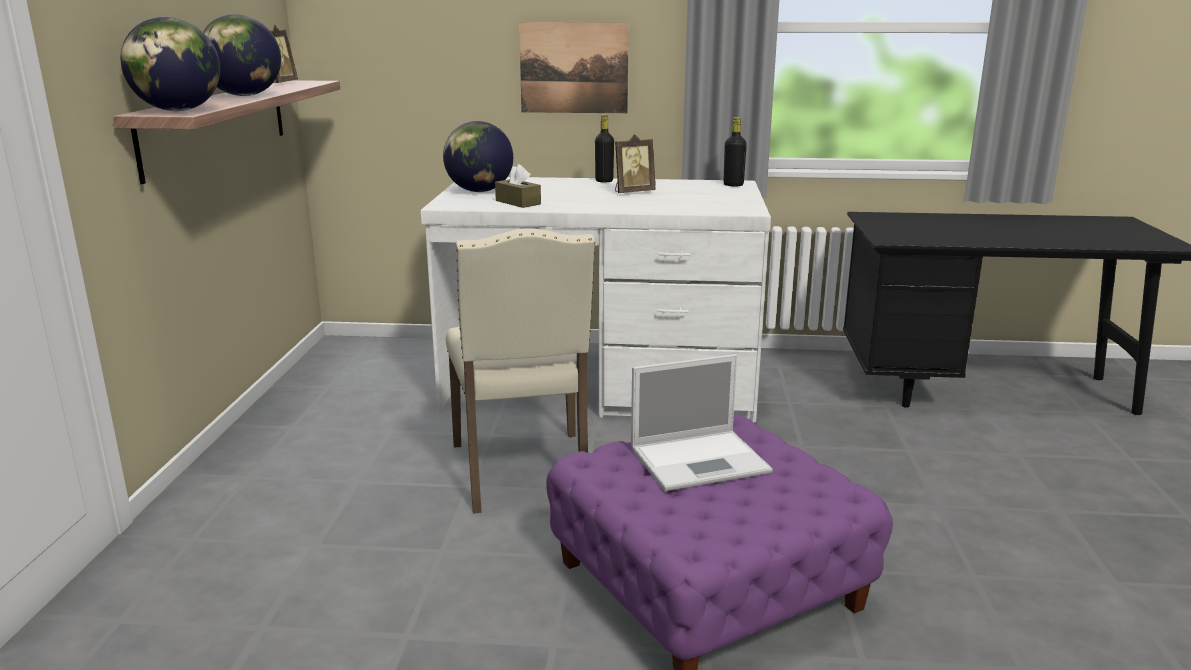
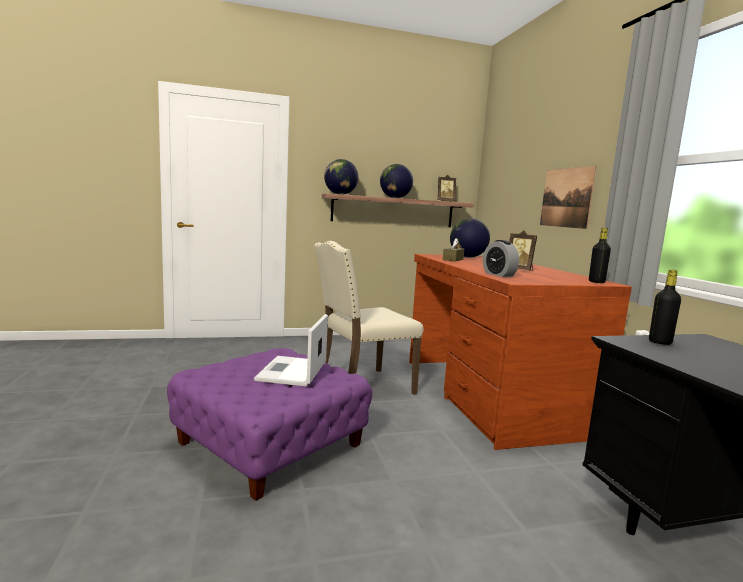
camera: 70 degrees right, 10 degrees down
white desk [420,177,771,423] -> brown desk [409,254,632,450]
black bottle [595,114,614,183] -> black bottle moved to [649,270,681,345]
laptop [631,354,773,491] -> laptop turned 45 degrees clockwise [254,314,328,387]
none -> alarm clock [483,240,519,277]

